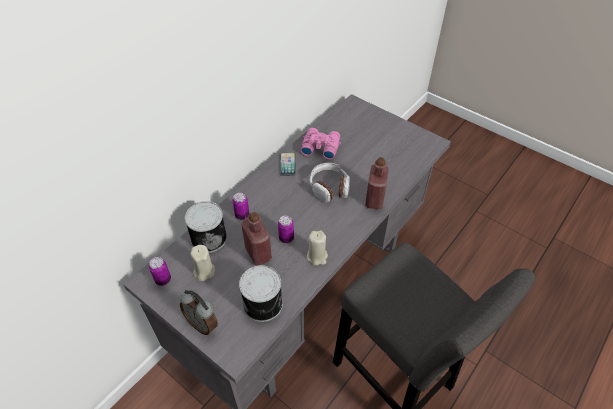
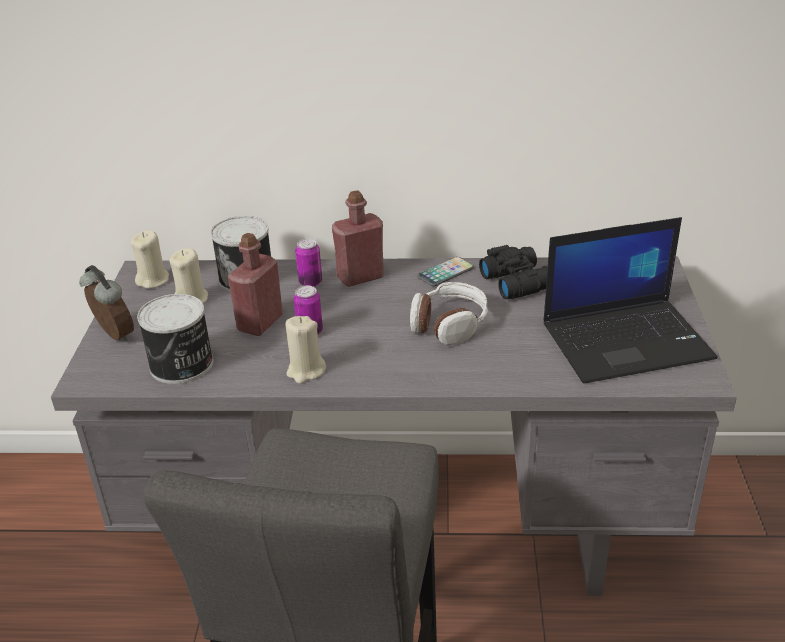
camera: 55 degrees right, 15 degrees down
can [149,257,171,286] -> beige candle [131,230,169,289]
alarm clock [180,289,218,335] -> alarm clock turned 135 degrees clockwise [79,265,134,342]
pink binoculars [301,128,341,160] -> black binoculars [479,245,548,299]
red bottle [365,157,389,209] -> red bottle moved to [332,191,384,287]
none -> laptop [544,217,717,384]

